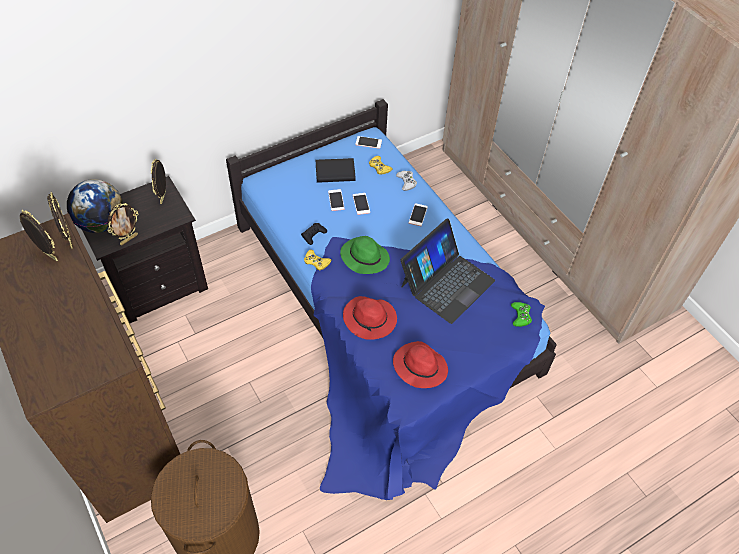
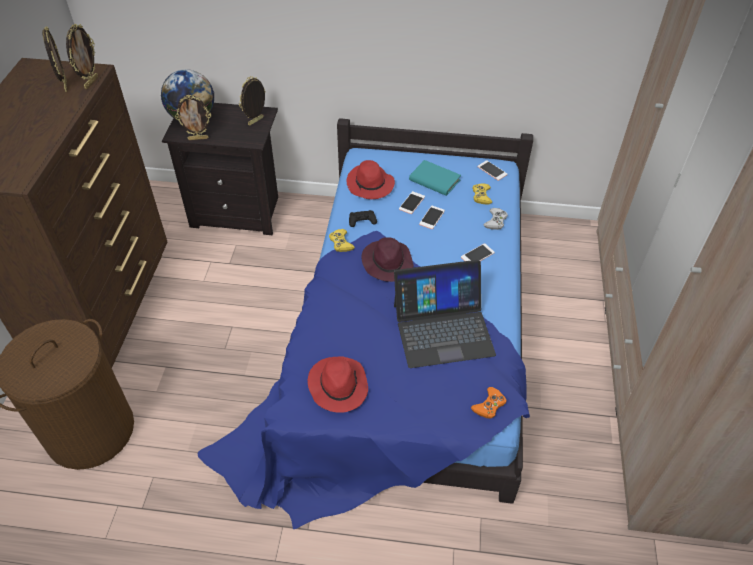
camera: 40 degrees right, 5 degrees down
black book [316,158,356,183] -> turquoise book [409,160,461,196]
green hat [340,236,390,274] -> purple hat [361,237,414,282]
red hat [343,296,397,340] -> red hat moved to [347,160,395,199]
green game controller [511,302,532,327] -> orange game controller [471,387,506,419]

